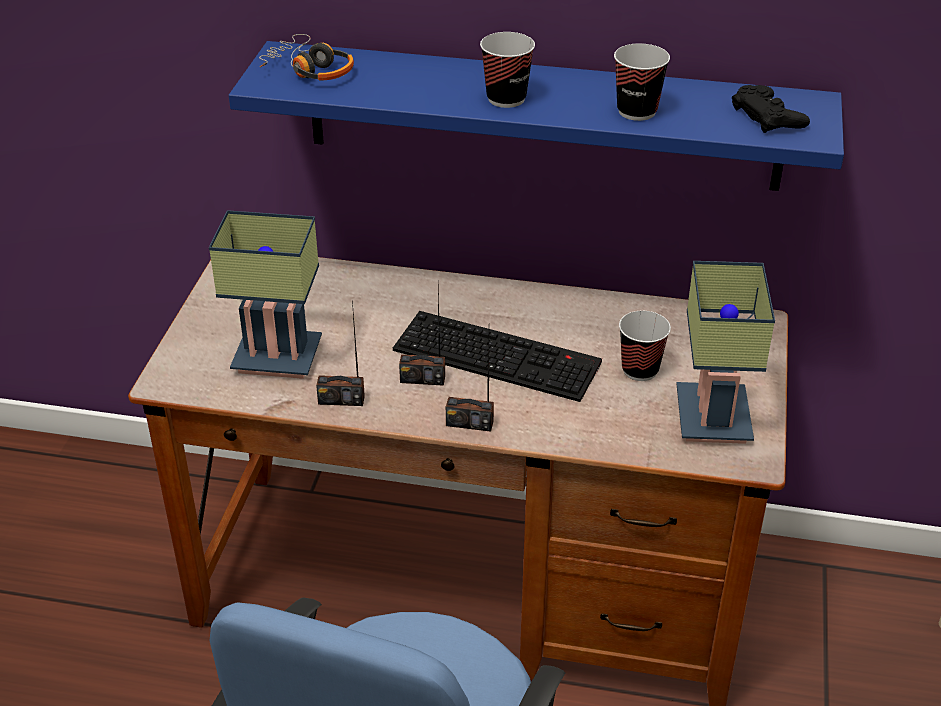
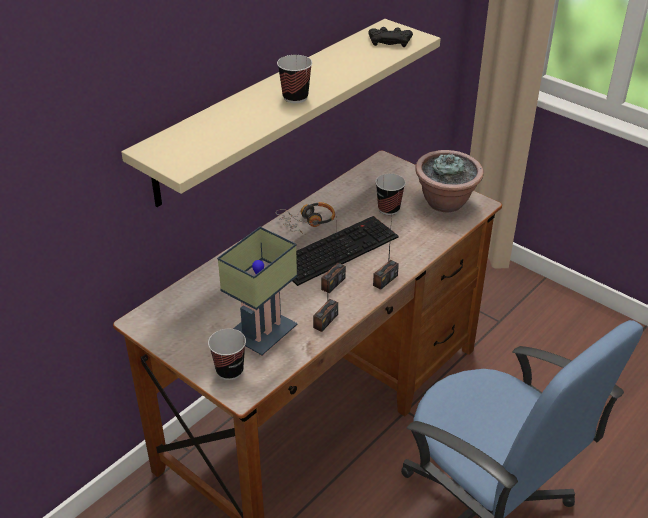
camera: 60 degrees left, 0 degrees up
blue shelf [229,41,844,191] -> beige shelf [121,19,441,207]
headphones [259,34,354,81] -> headphones moved to [276,202,335,234]
cup [614,43,670,121] -> cup moved to [208,329,246,380]
table lamp [676,261,775,444] -> potted plant [415,150,484,212]

